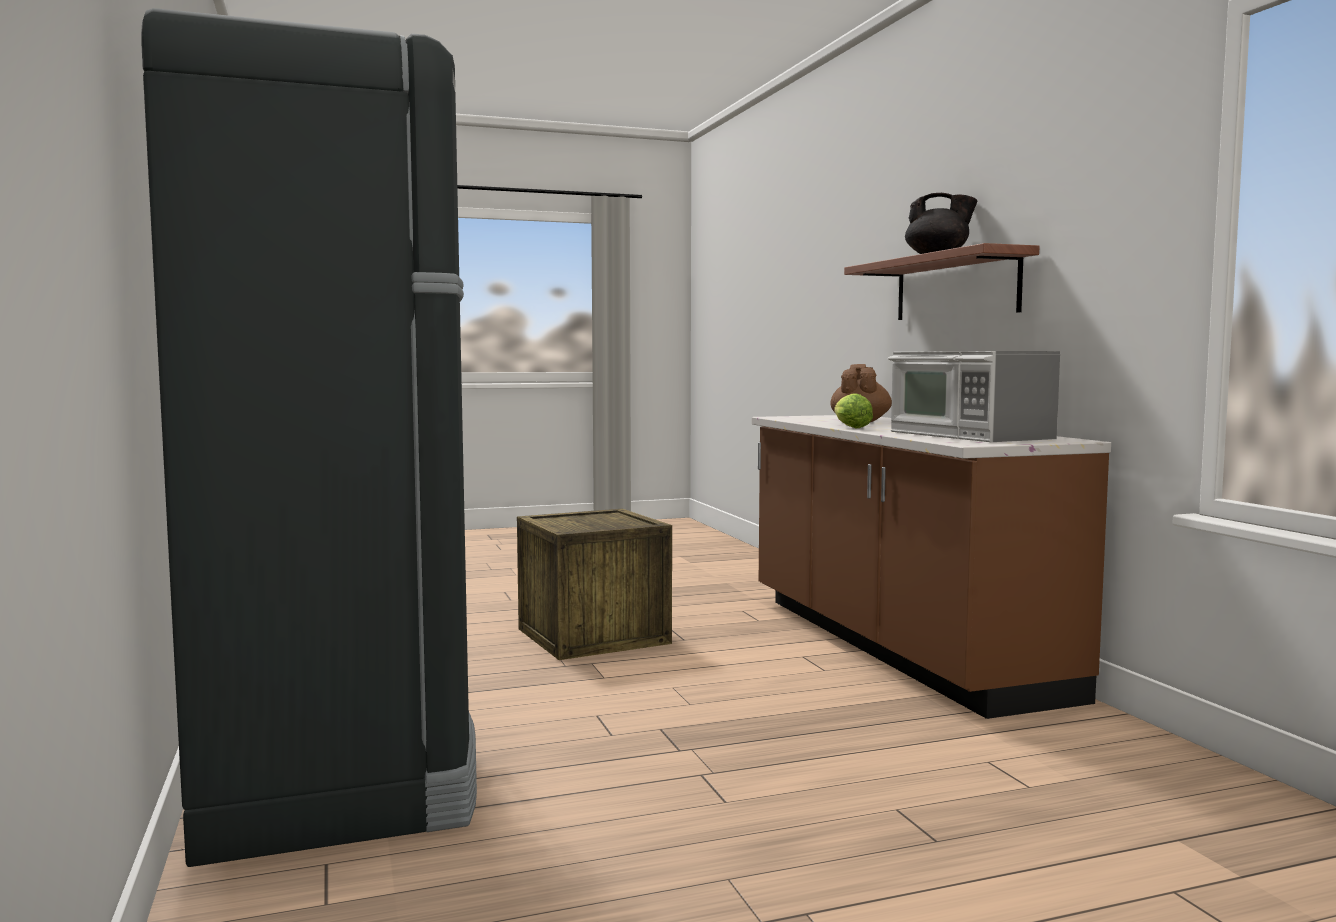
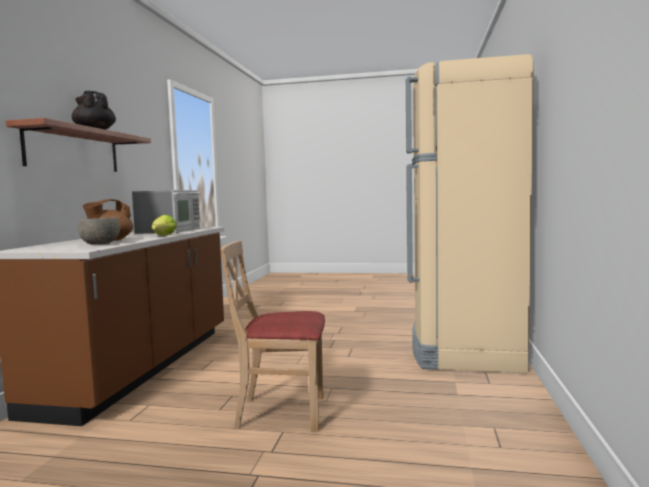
camera: 150 degrees left, 0 degrees up
black fridge [141,8,477,867] -> beige fridge [406,54,534,373]
crate [517,509,672,660] -> beige chair [220,240,325,432]
none -> grey bowl [78,217,120,245]

